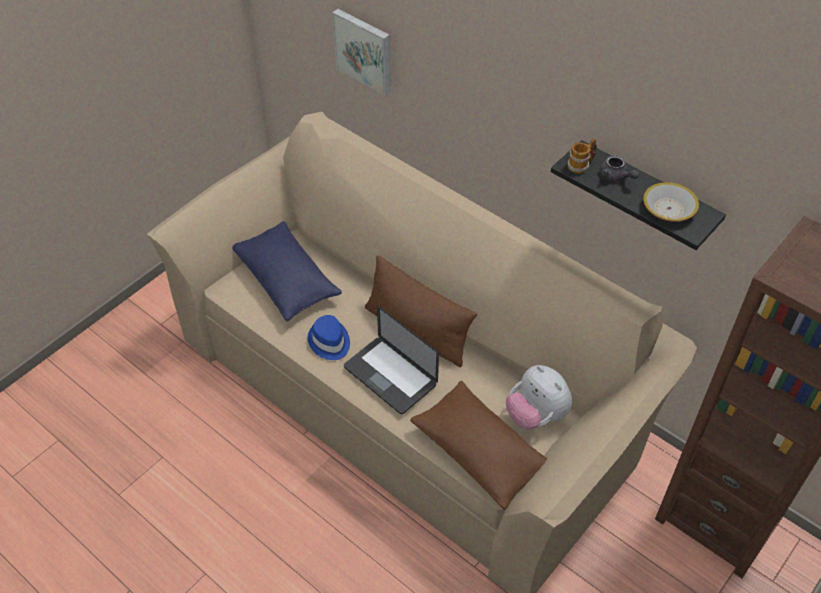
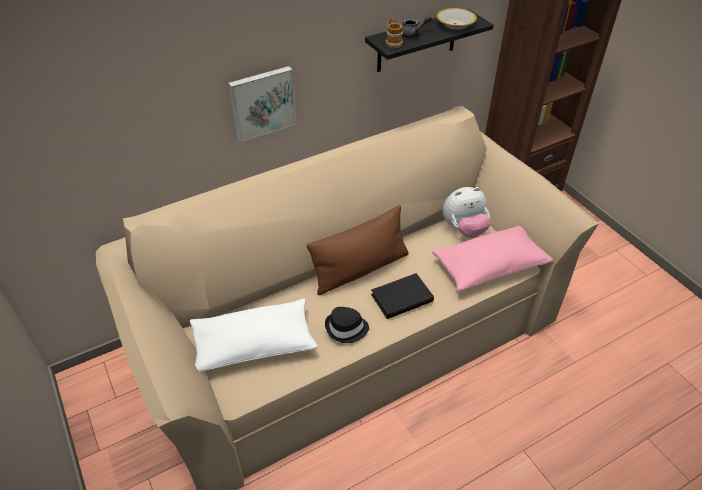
camera: 70 degrees left, 5 degrees down
blue pillow [232,221,342,321] -> white pillow [190,299,318,372]
blue hat [308,315,350,360] -> black hat [325,307,369,343]
picture [332,9,391,95] -> picture moved to [228,66,297,142]
laptop [344,306,439,415] -> black book [371,273,434,319]
brown pillow [410,381,547,510] -> pink pillow [432,226,553,292]

